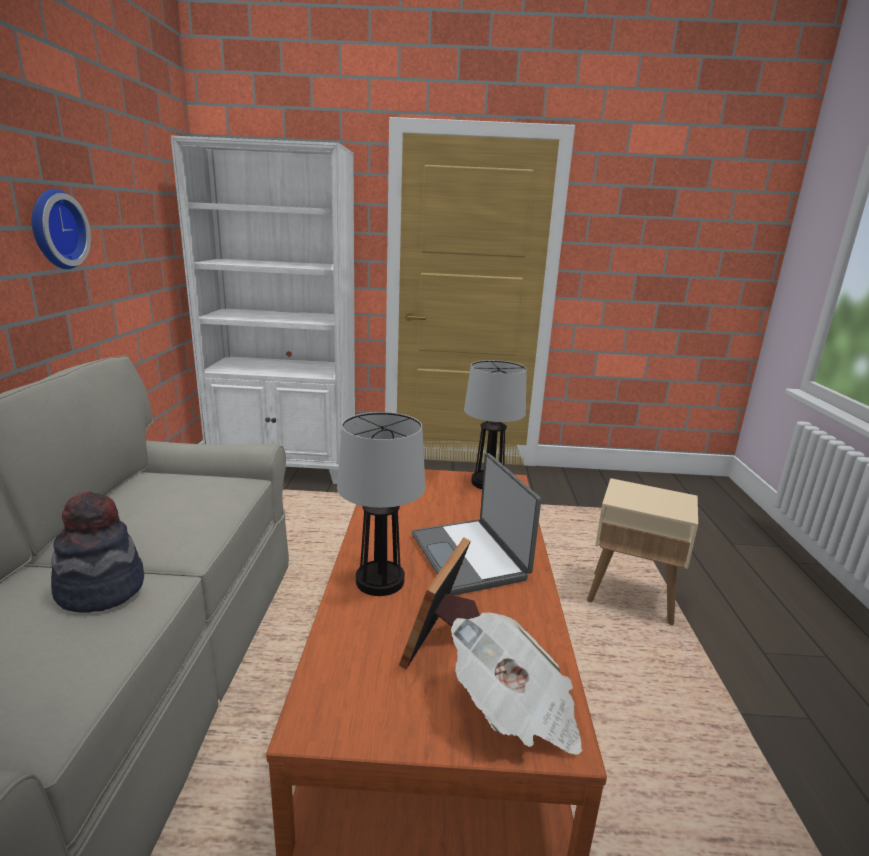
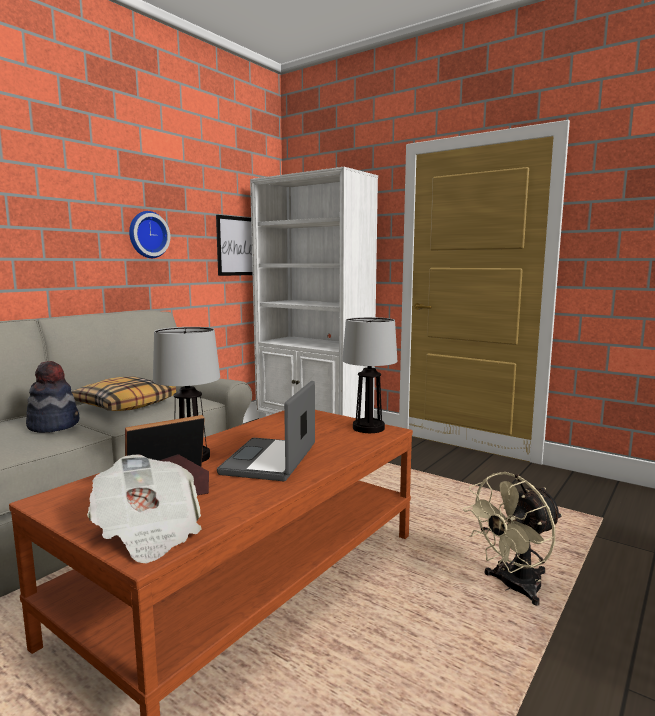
camera: 35 degrees right, 10 degrees down
beige side table [587,478,698,625] -> beige fan [463,472,562,606]
none -> pillow [71,377,176,411]
none -> picture [216,215,253,276]

